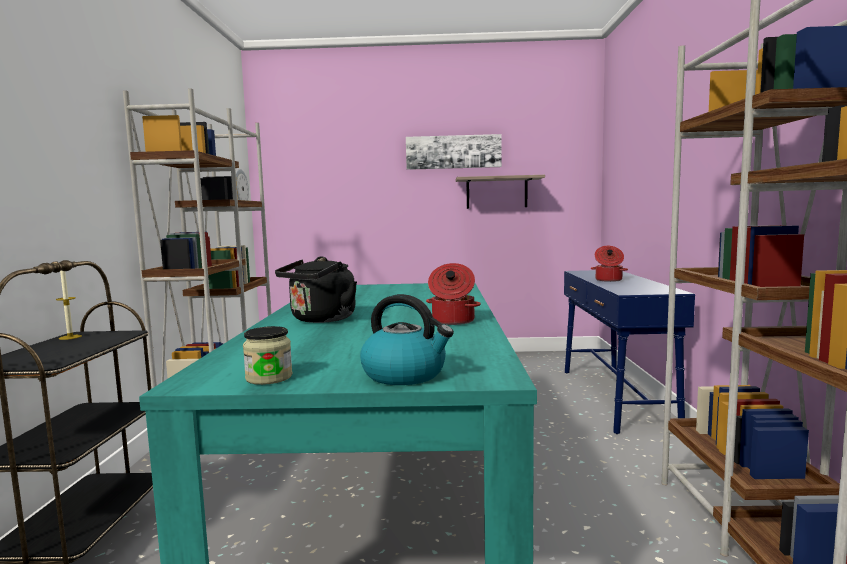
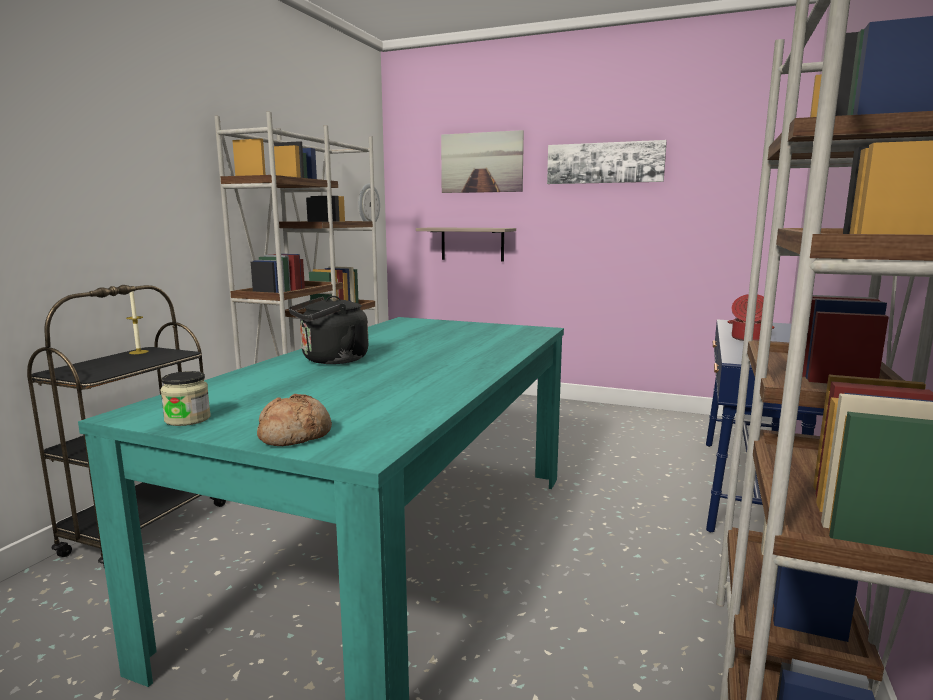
camera: 20 degrees right, 5 degrees up
kettle [360,294,454,385] -> bread [257,394,332,446]
cooking pot [426,263,481,325] -> none
shelf [455,175,545,209] -> shelf moved to [416,227,516,261]
none -> picture [441,130,524,193]

